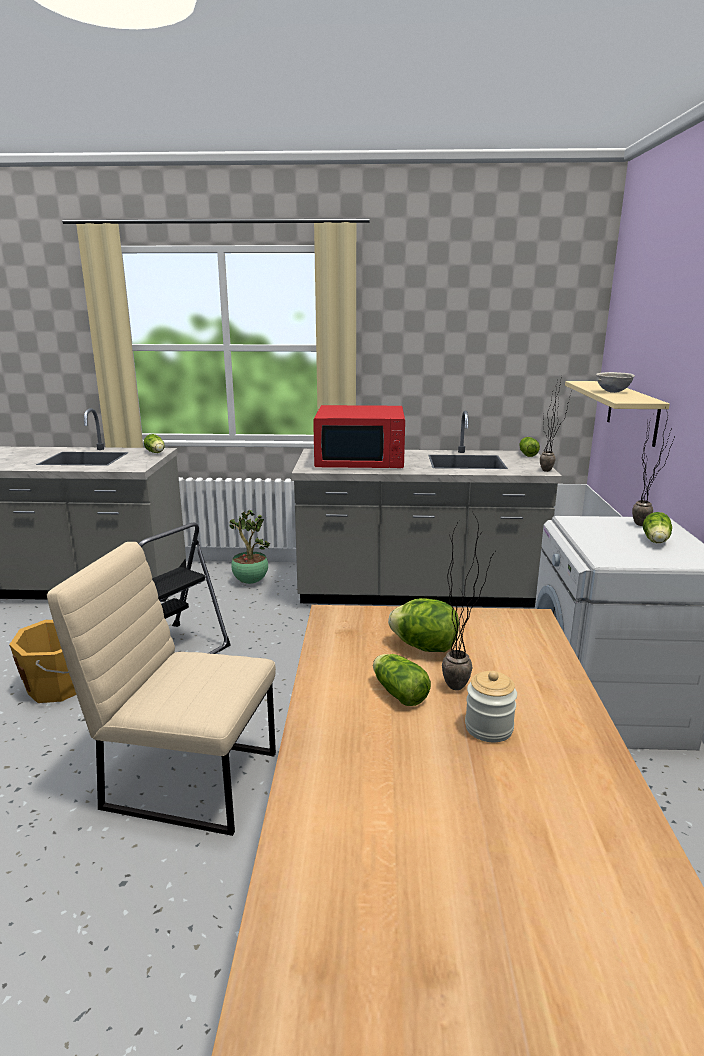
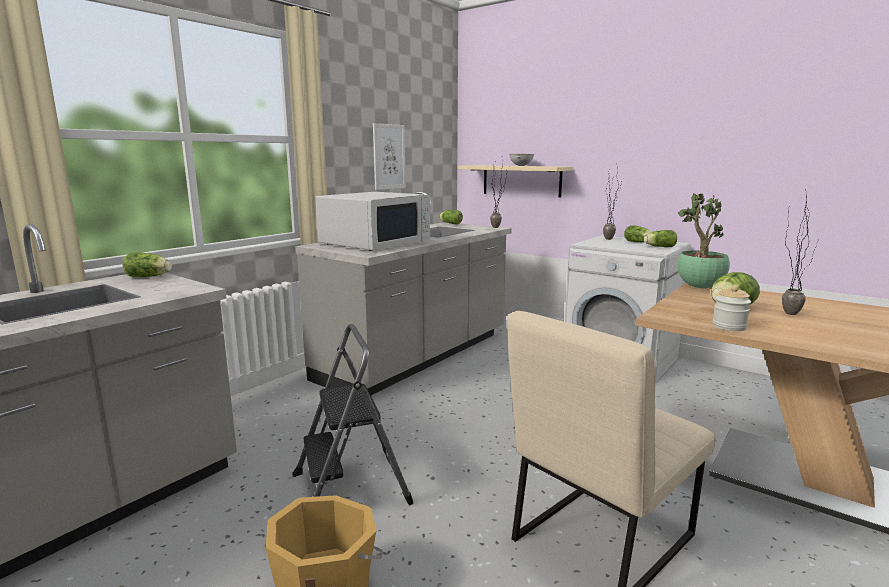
camera: 55 degrees left, 5 degrees down
potted plant [229,510,271,584] -> potted plant moved to [678,193,730,288]
red microwave [313,405,405,468] -> white microwave [315,192,430,251]
lettuce [373,654,431,706] -> lettuce moved to [644,230,677,247]
jar [465,671,517,742] -> jar moved to [712,286,751,331]
none -> picture [373,123,406,190]

